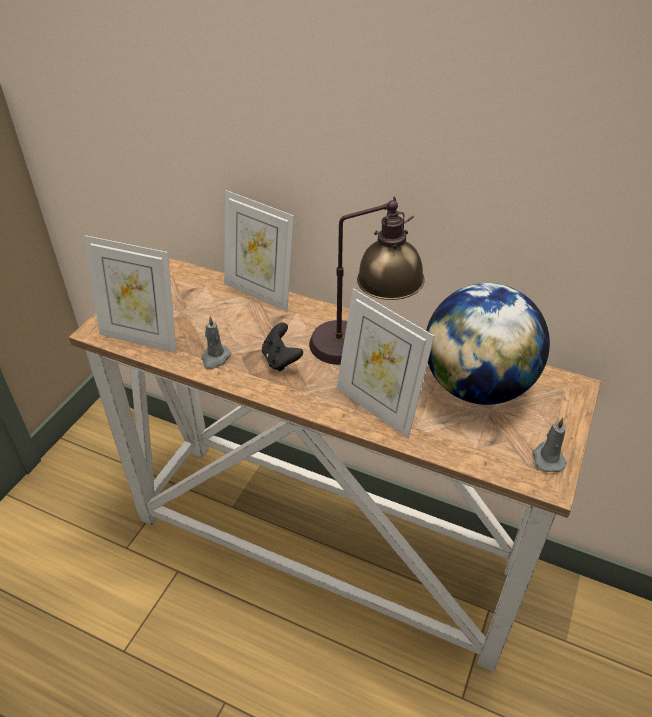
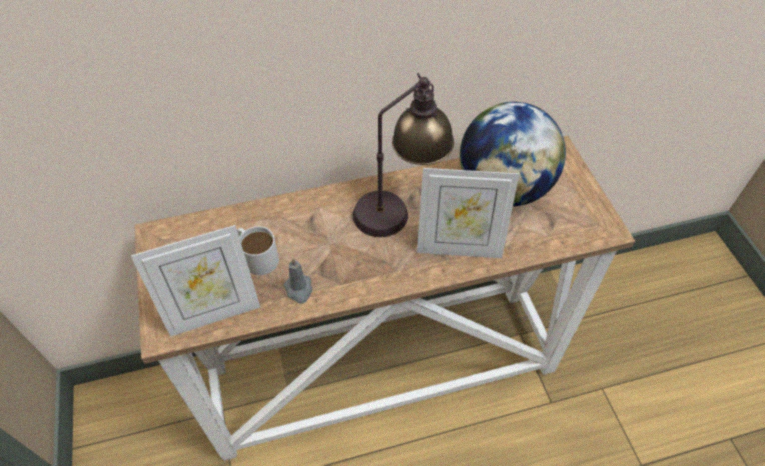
camera: 40 degrees left, 10 degrees up
picture frame [224,190,294,312] -> none
black game controller [262,323,303,372] -> none
grey candle [533,417,567,472] -> none
none -> white mug [237,226,279,275]

